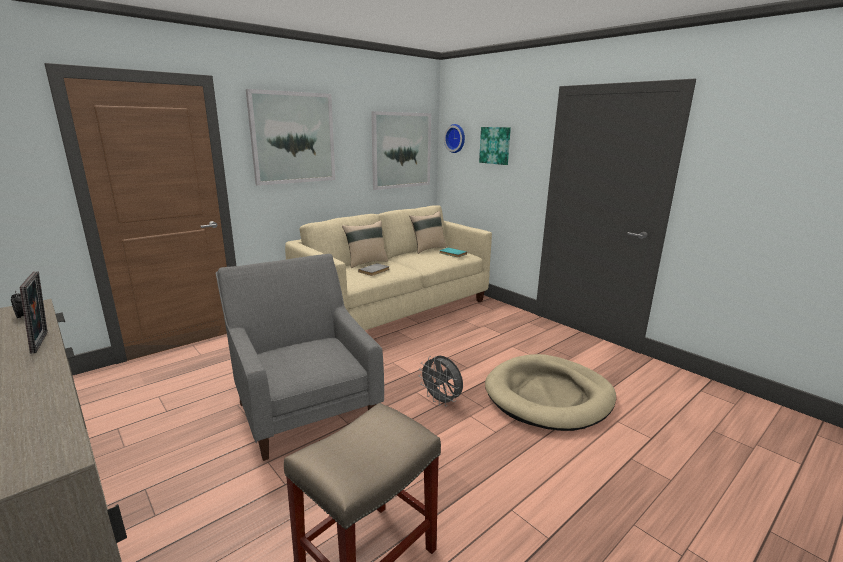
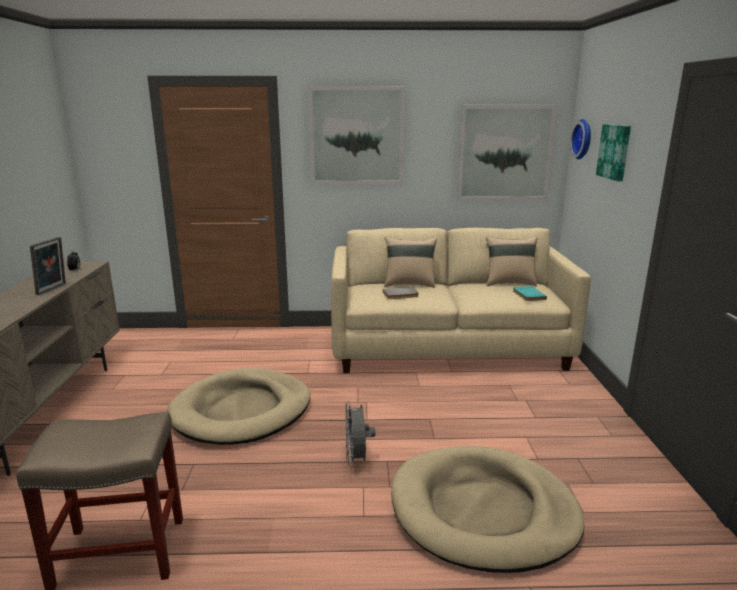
camera: 40 degrees right, 0 degrees up
grey armchair [216,254,384,461] -> beige dog bed [167,368,311,445]

